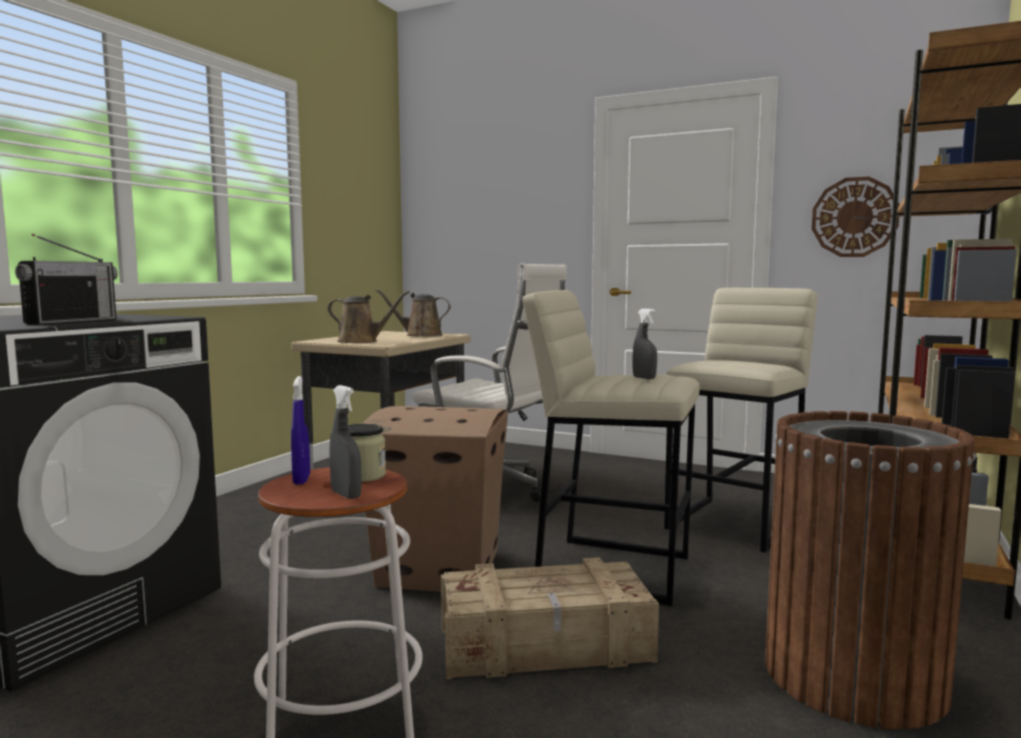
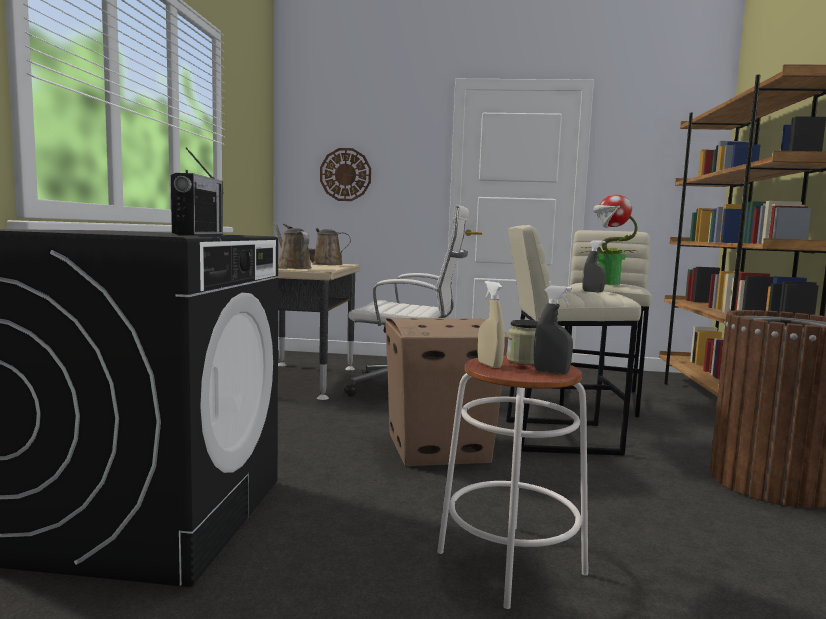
camera: 20 degrees left, 0 degrees up
blue spray bottle [291,376,310,485] -> beige spray bottle [478,281,505,368]
brown watering can [327,291,409,343] -> brown watering can turned 120 degrees counterclockwise [274,223,312,269]
crate [441,557,659,679] -> none
wall clock [812,177,900,257] -> wall clock moved to [320,148,371,201]
none -> potted plant [579,195,638,285]

